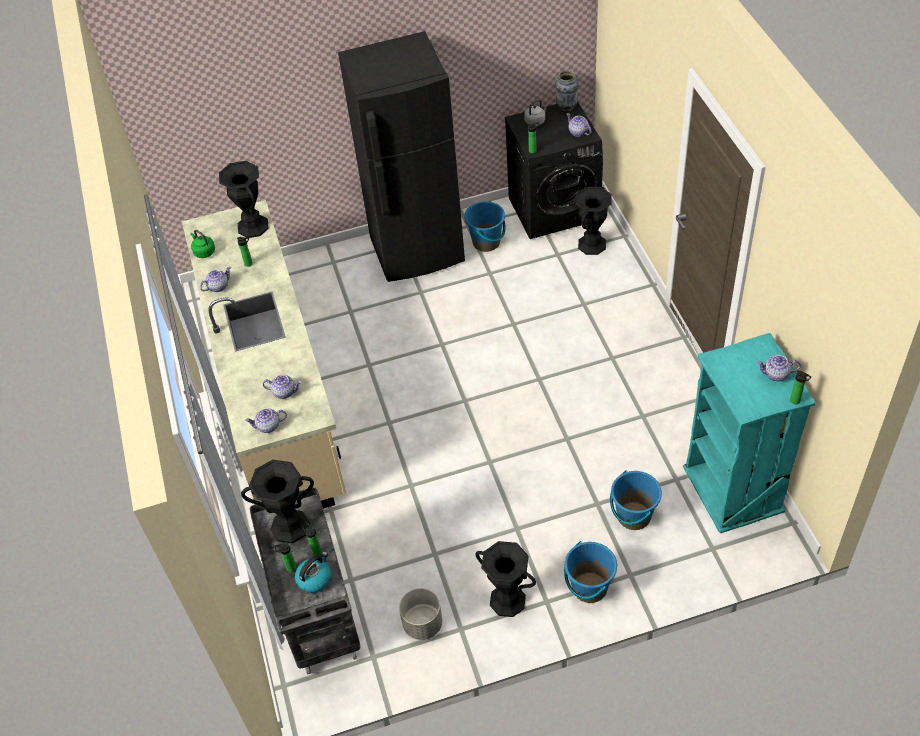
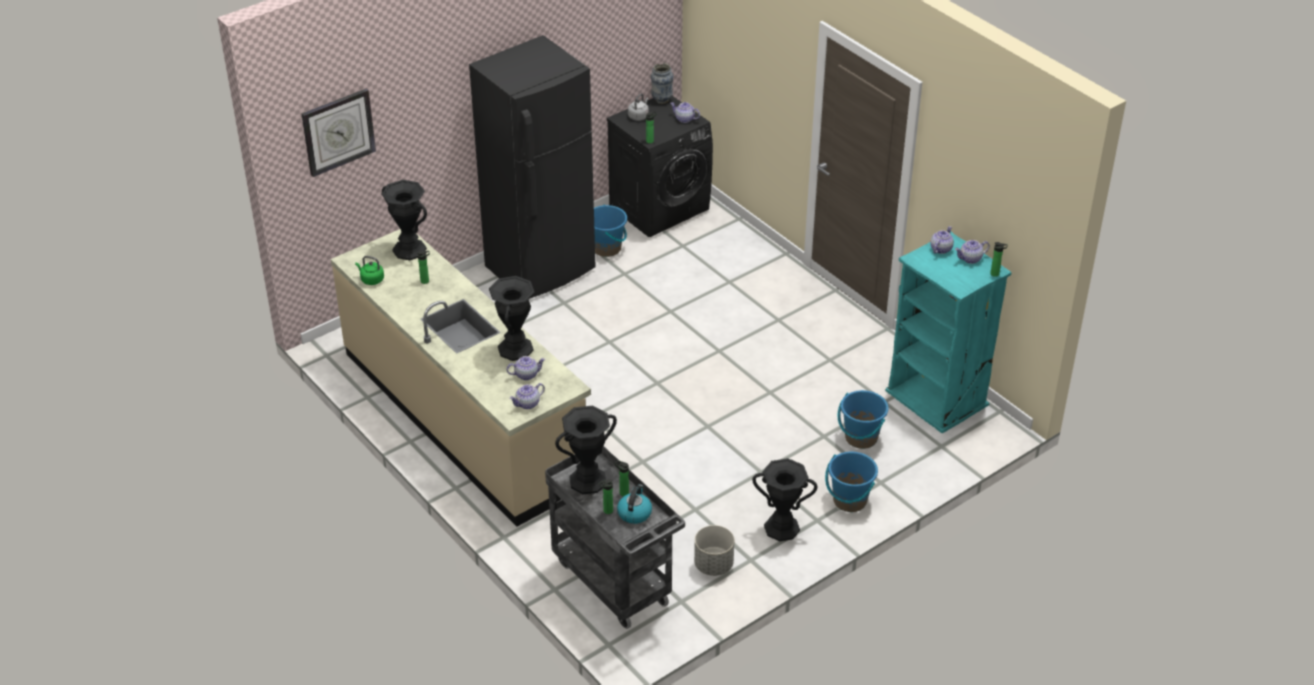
camera: 25 degrees left, 10 degrees down
teapot [200,267,231,292] -> teapot moved to [930,226,954,254]
black vase [575,187,612,255] -> black vase moved to [489,276,535,361]
none -> wall clock [302,89,376,177]

